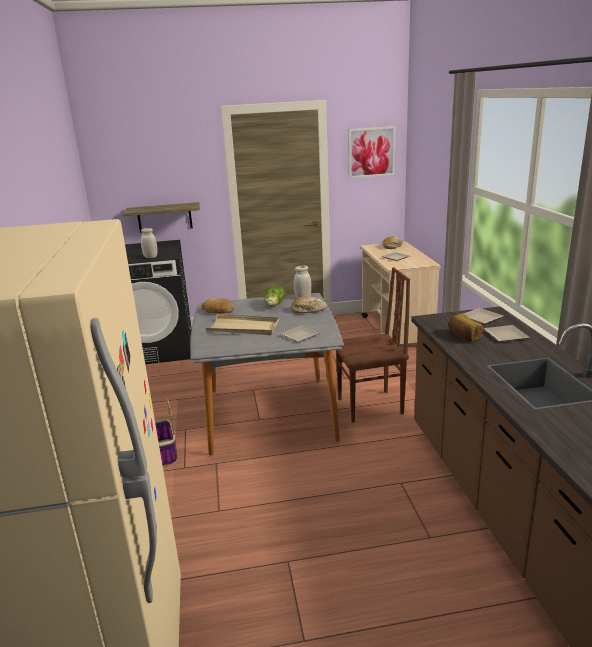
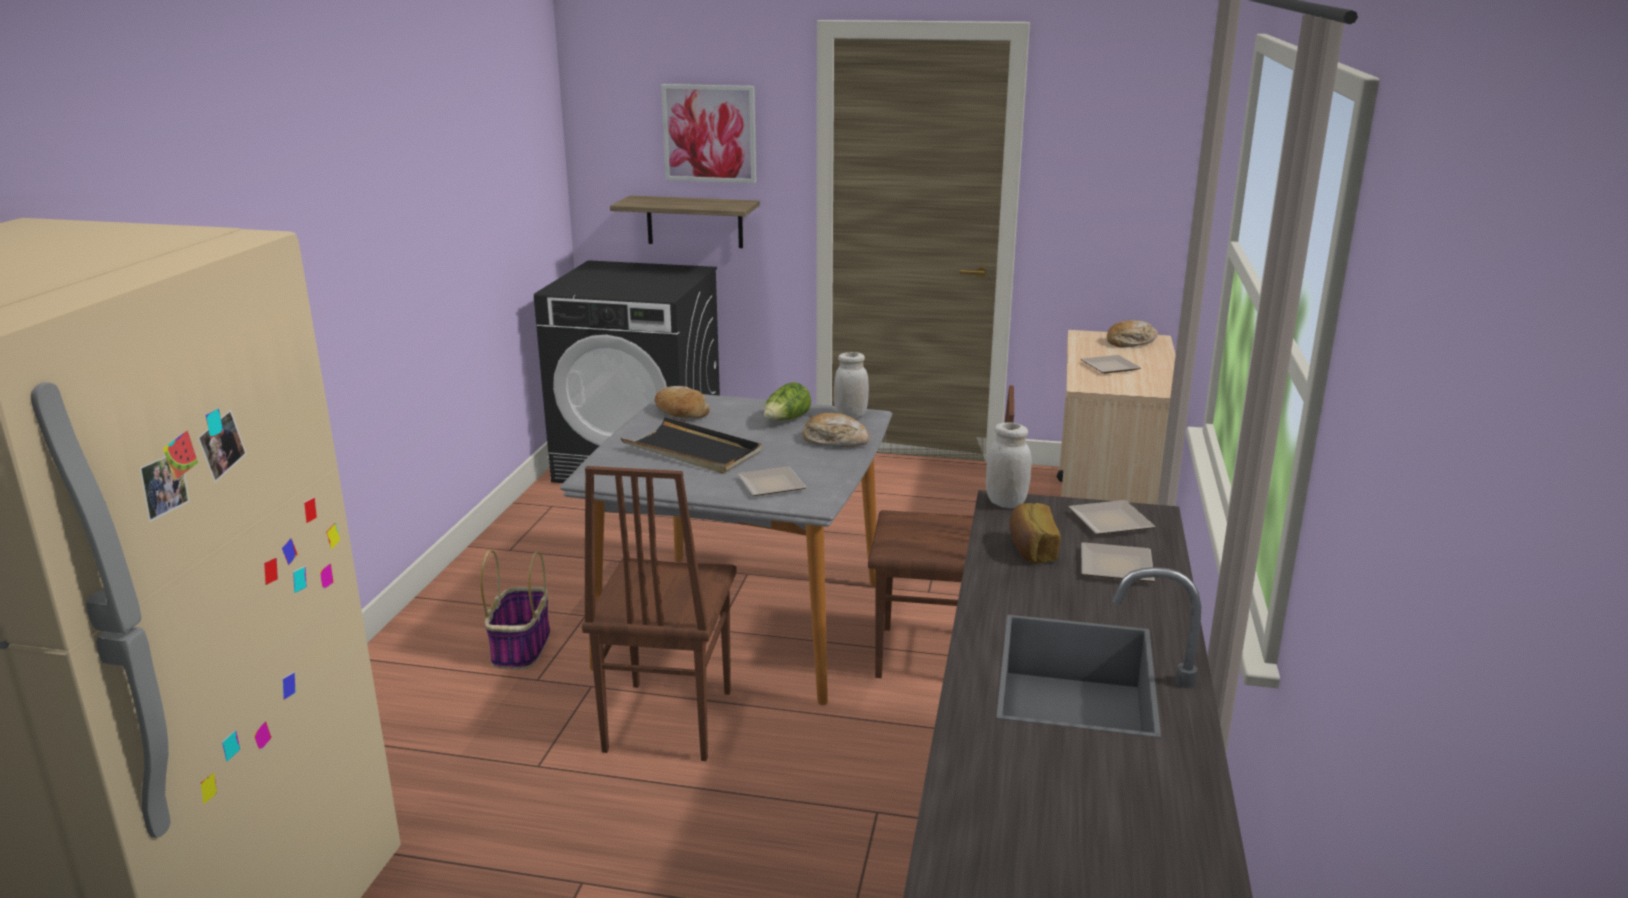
camera: 20 degrees right, 0 degrees up
white jar [141,228,158,258] -> white jar moved to [986,422,1032,508]
beige tray [205,314,279,335] -> black tray [621,417,762,474]
picture [348,126,395,178] -> picture moved to [661,84,756,183]
none -> brown chair [582,466,737,761]

